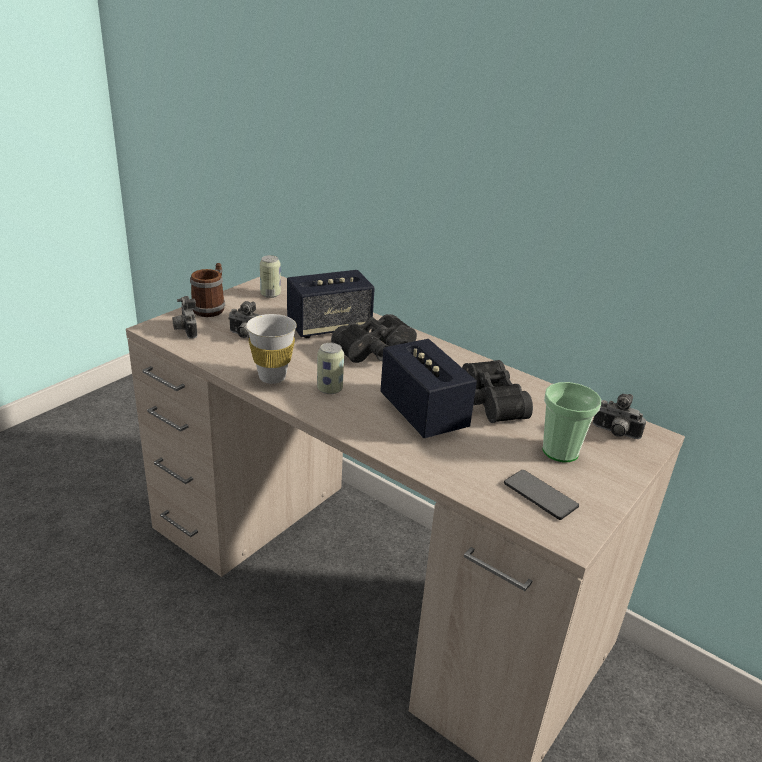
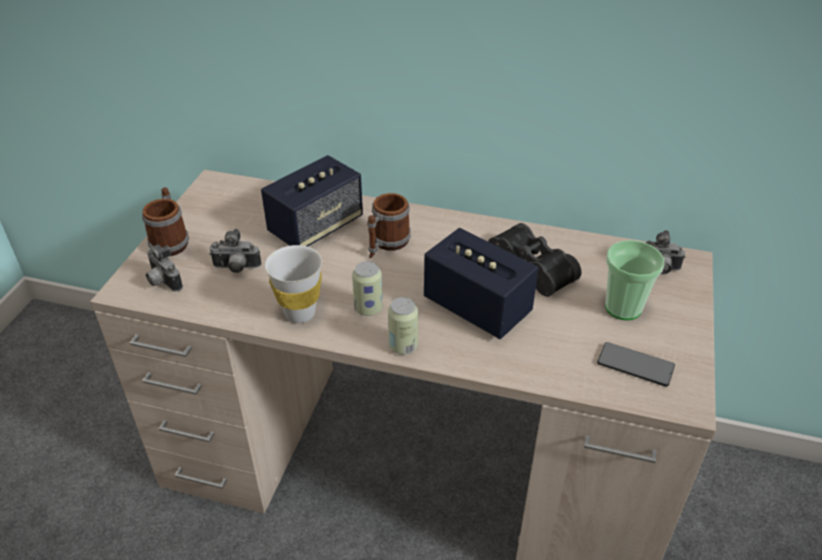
camera: 20 degrees left, 10 degrees up
can [260,255,281,298] -> can moved to [388,297,418,355]
black binoculars [331,314,417,363] -> mug [367,193,411,258]

